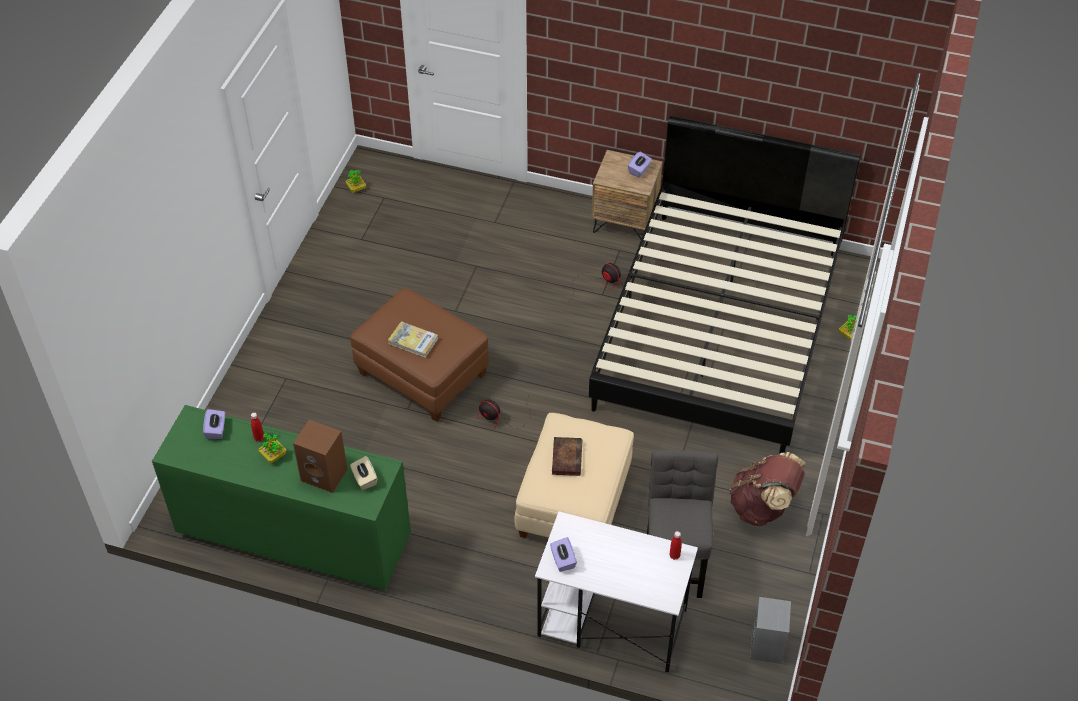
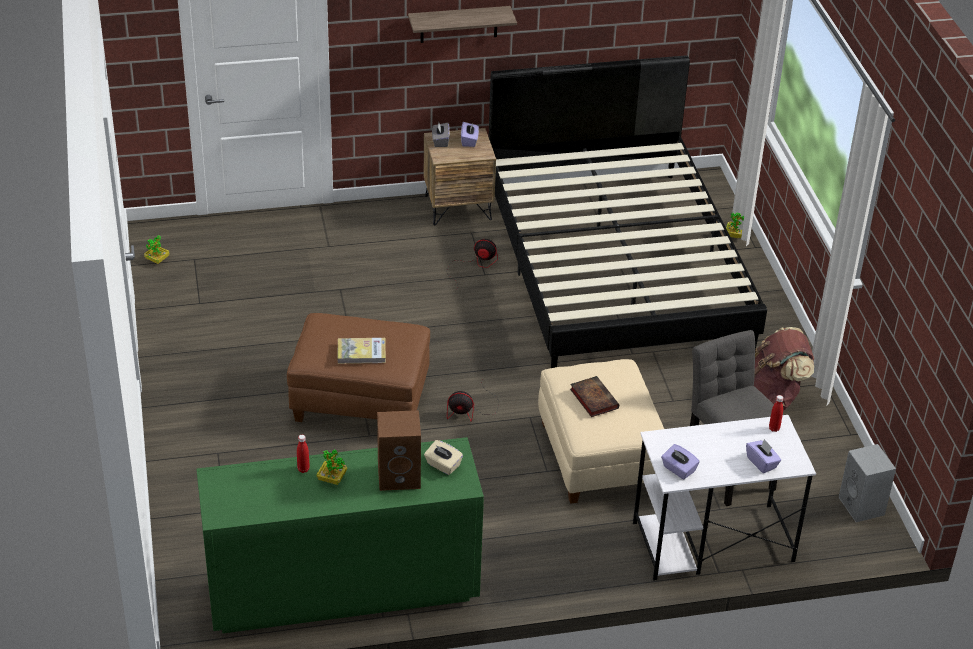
camera: 30 degrees left, 10 degrees down
purple tissue box [203,409,225,439] -> purple tissue box moved to [746,439,781,473]
none -> shelf [408,6,517,43]
none -> grey tissue box [432,122,450,147]

